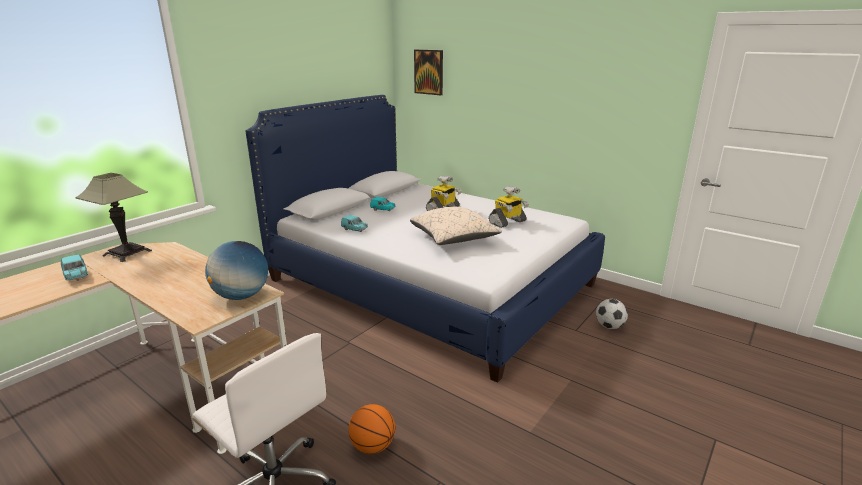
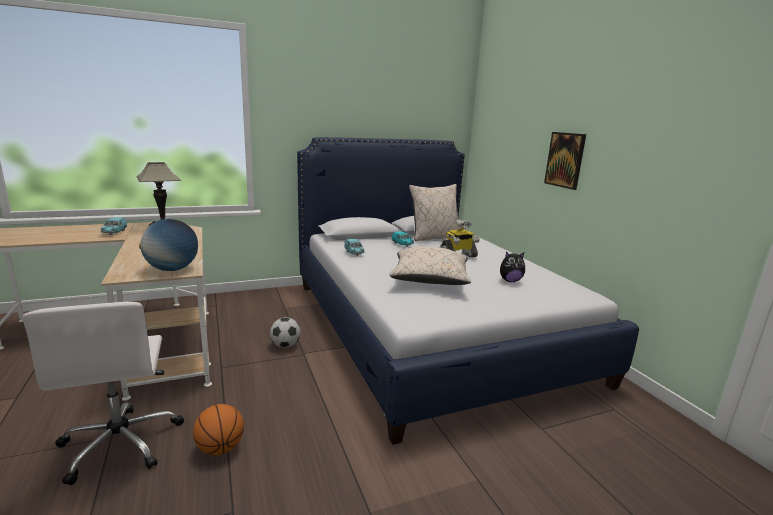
camera: 30 degrees right, 5 degrees down
picture [414,50,443,95] -> picture moved to [544,132,586,190]
toy robot [488,186,529,228] -> plush toy [500,252,525,282]
football [596,299,628,329] -> football moved to [270,317,301,348]
none -> beige pillow [409,184,460,241]

